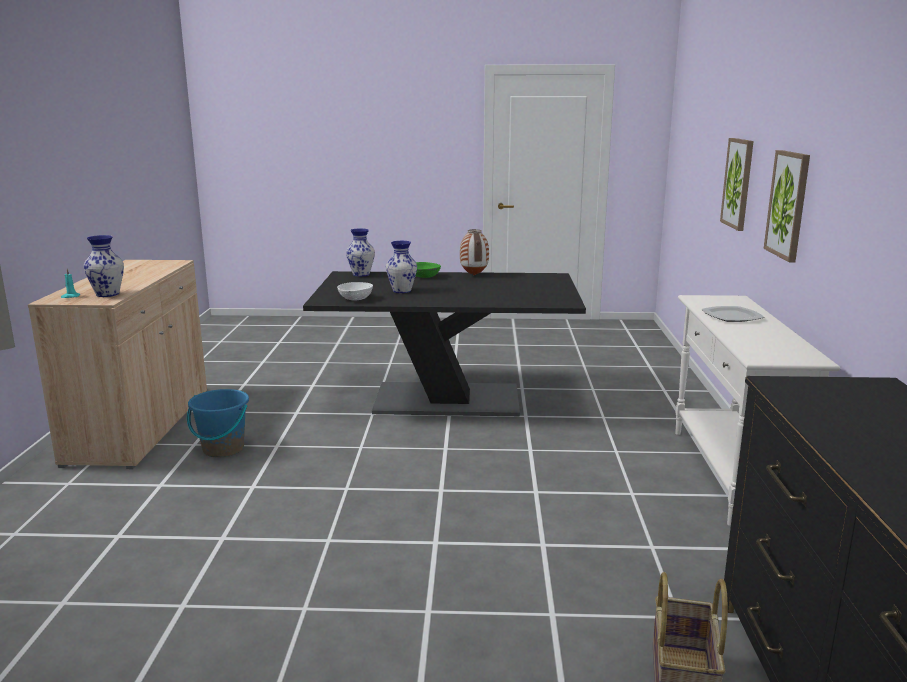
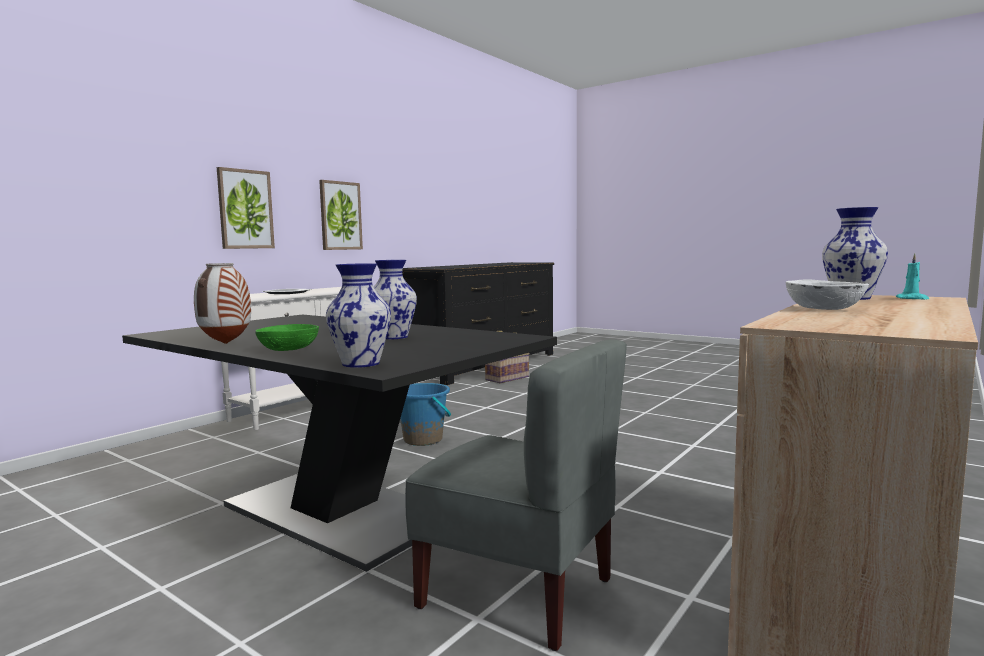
camera: 145 degrees left, 10 degrees down
blue bucket [187,389,249,458] -> blue bucket moved to [400,383,451,446]
white bowl [337,282,373,301] -> white bowl moved to [786,280,869,310]
picture [720,138,754,231] -> picture moved to [319,180,363,250]
none -> grey chair [405,340,627,651]

